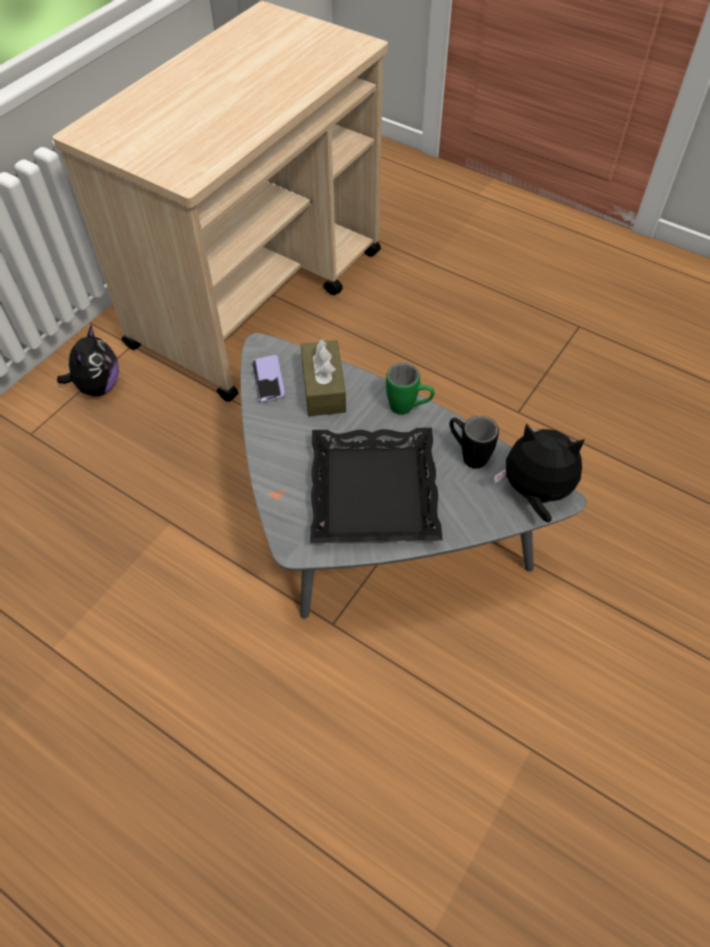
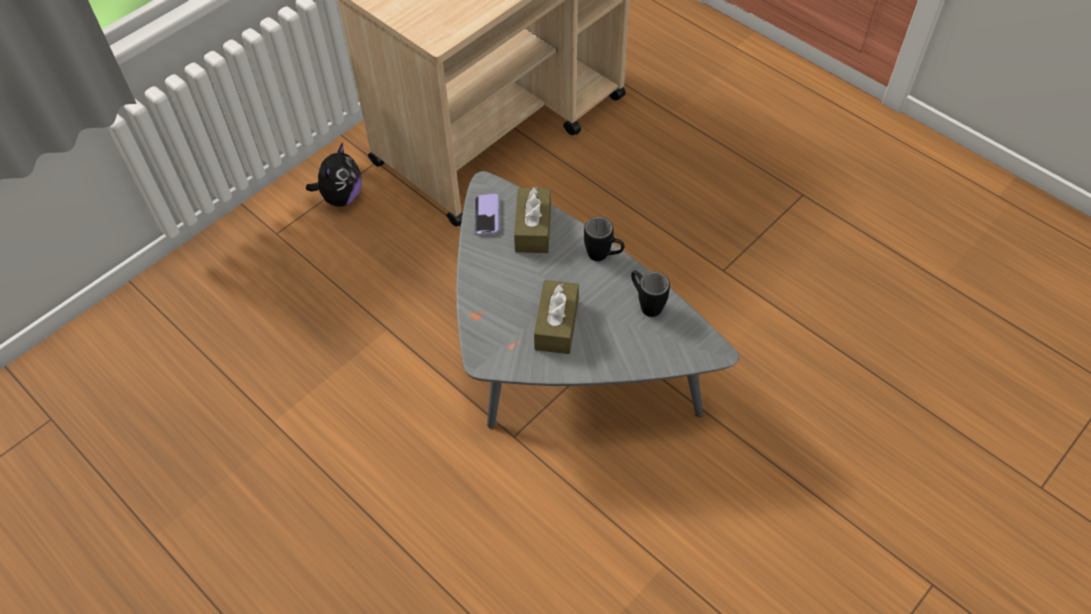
camera: 10 degrees right, 0 degrees up
black tray [310,428,443,543] -> brown tissue box [534,280,579,354]
green mug [386,363,435,415] -> black mug [584,217,624,261]
plush toy [494,423,585,523] -> none

